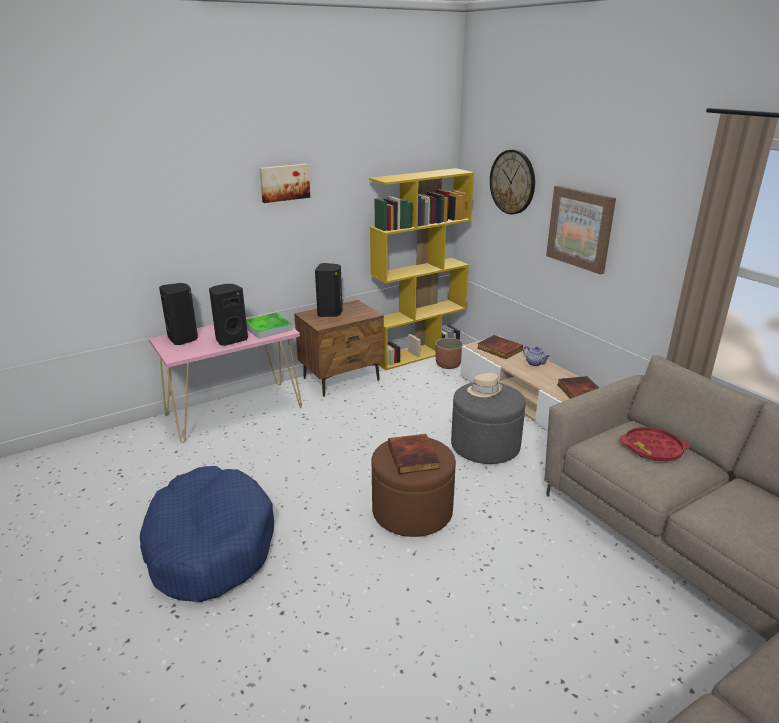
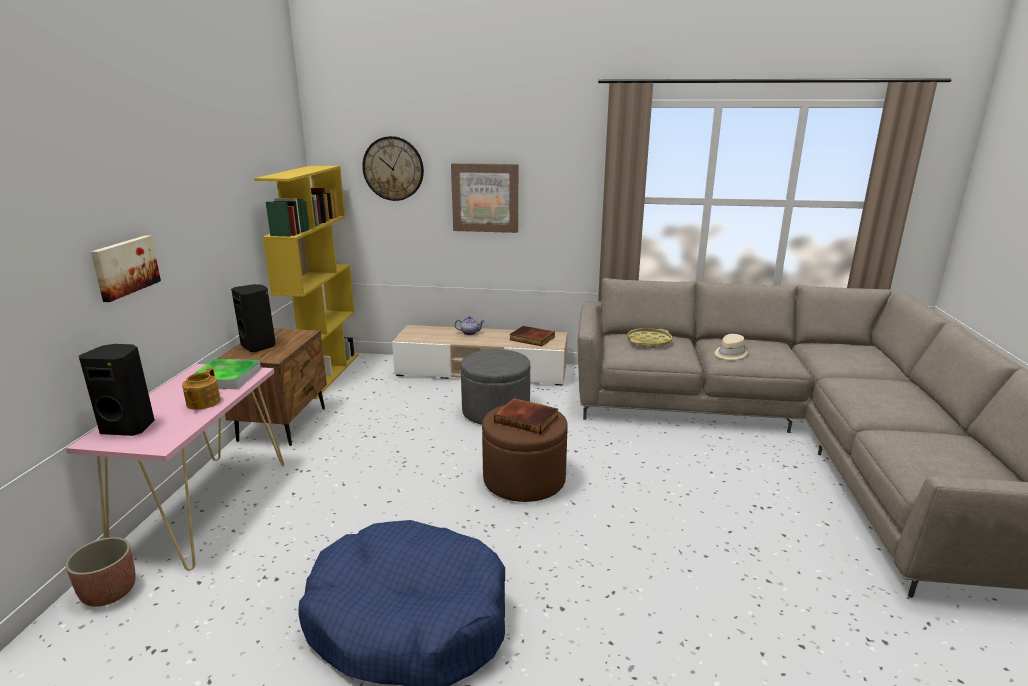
camera: 50 degrees left, 5 degrees down
black speaker [209,284,248,346] -> teapot [182,368,221,410]
picture [259,164,310,203] -> picture moved to [91,235,161,302]
planter [435,338,463,369] -> planter moved to [65,537,136,607]
beige hat [467,373,502,397] -> beige hat moved to [715,334,748,360]
book [477,335,523,359] -> none
red tray [620,427,689,461] -> yellow tray [628,328,672,348]

